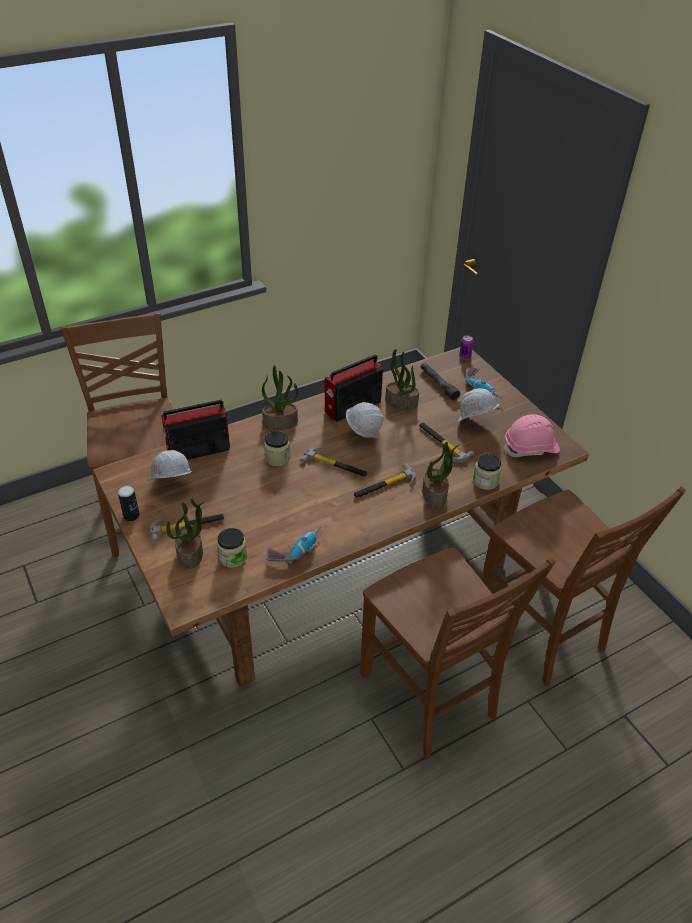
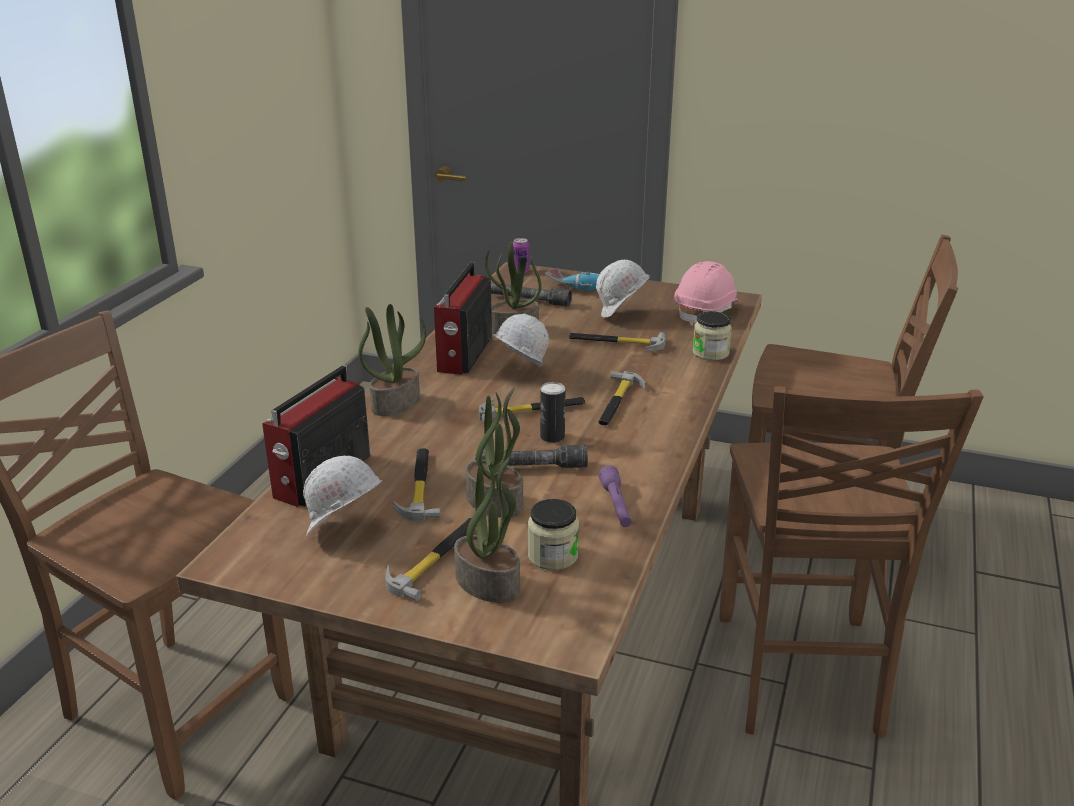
camera: 40 degrees left, 15 degrees down
can [118,485,140,521] -> can moved to [540,382,565,443]
jar [264,431,290,466] -> none
power drill [267,526,322,561] -> purple flashlight [599,465,632,527]
brown chair [360,547,556,759] -> brown chair turned 75 degrees clockwise [719,386,984,739]
potted plant [422,442,461,508] -> potted plant moved to [465,388,523,518]
none -> hammer [393,448,440,521]
none -> grey flashlight [475,445,588,468]

